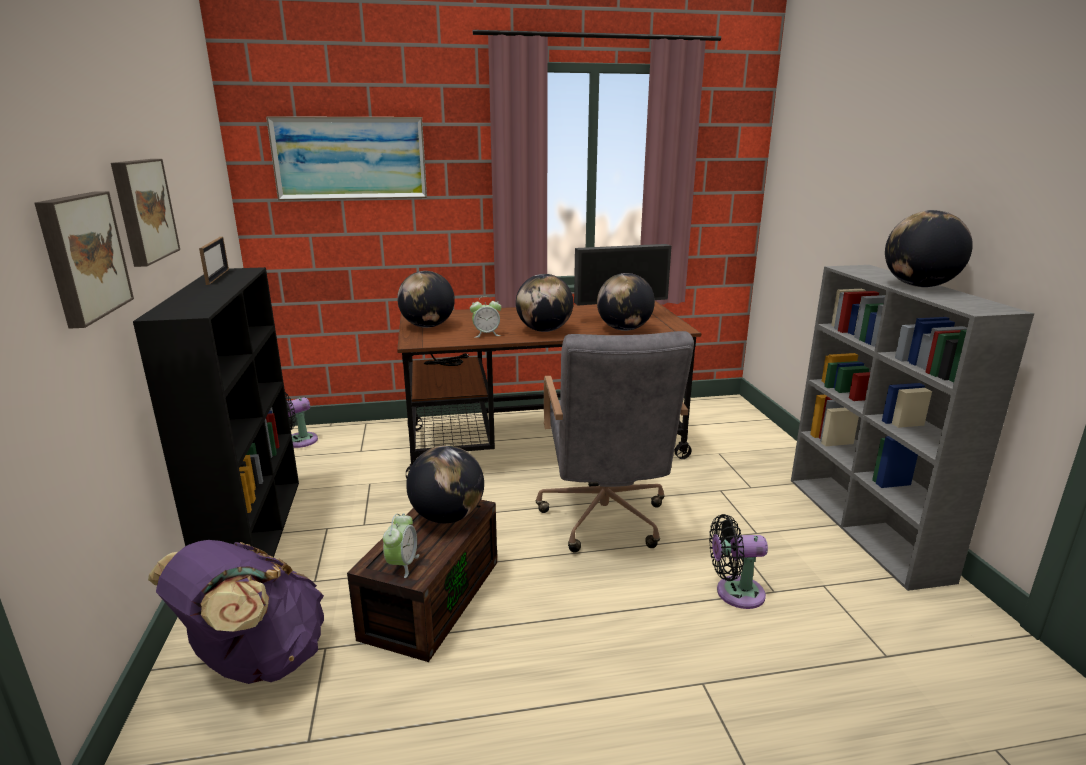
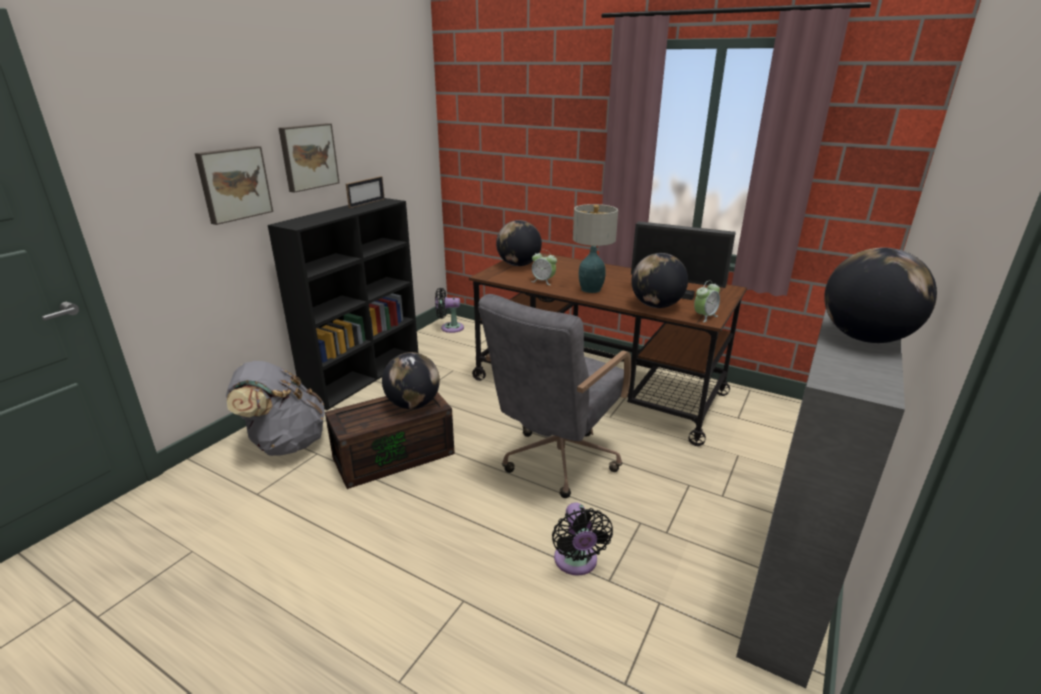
camera: 40 degrees right, 5 degrees up
purple backpack [148,540,324,684] -> grey backpack [226,361,325,456]
picture [266,116,427,201] -> none
alarm clock [383,513,419,578] -> alarm clock moved to [694,281,720,322]
globe [516,274,573,332] -> table lamp [573,204,618,293]
black fan [709,514,768,609] -> black fan turned 135 degrees counterclockwise [552,503,613,576]

